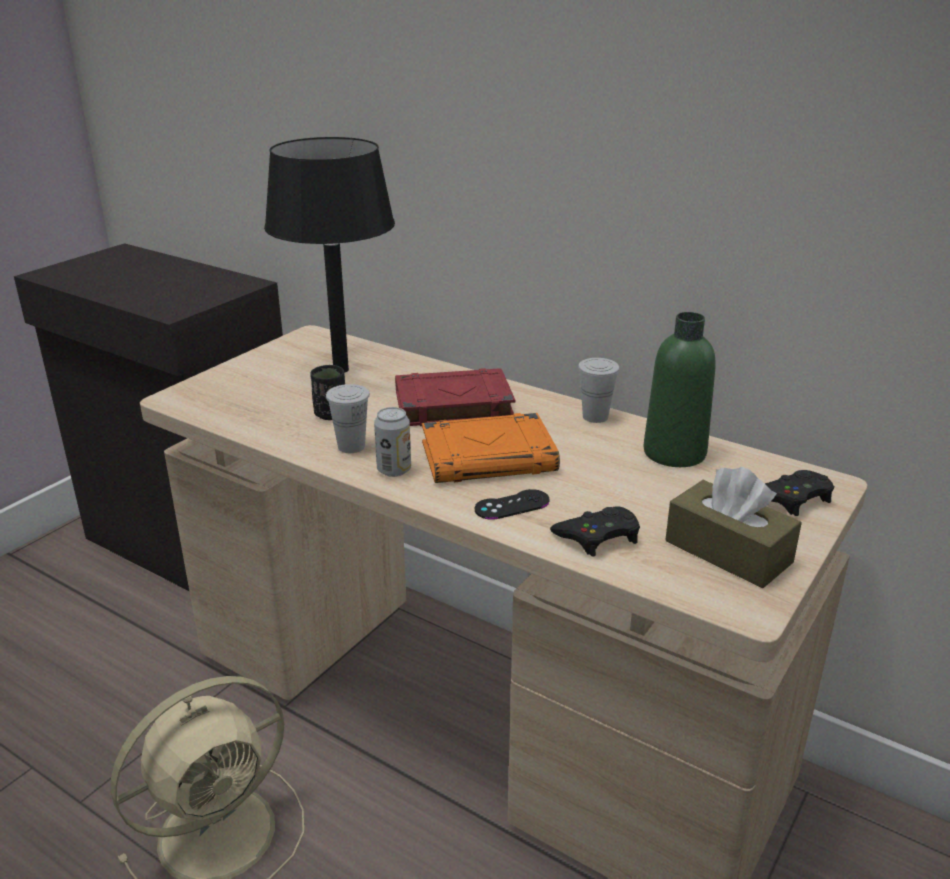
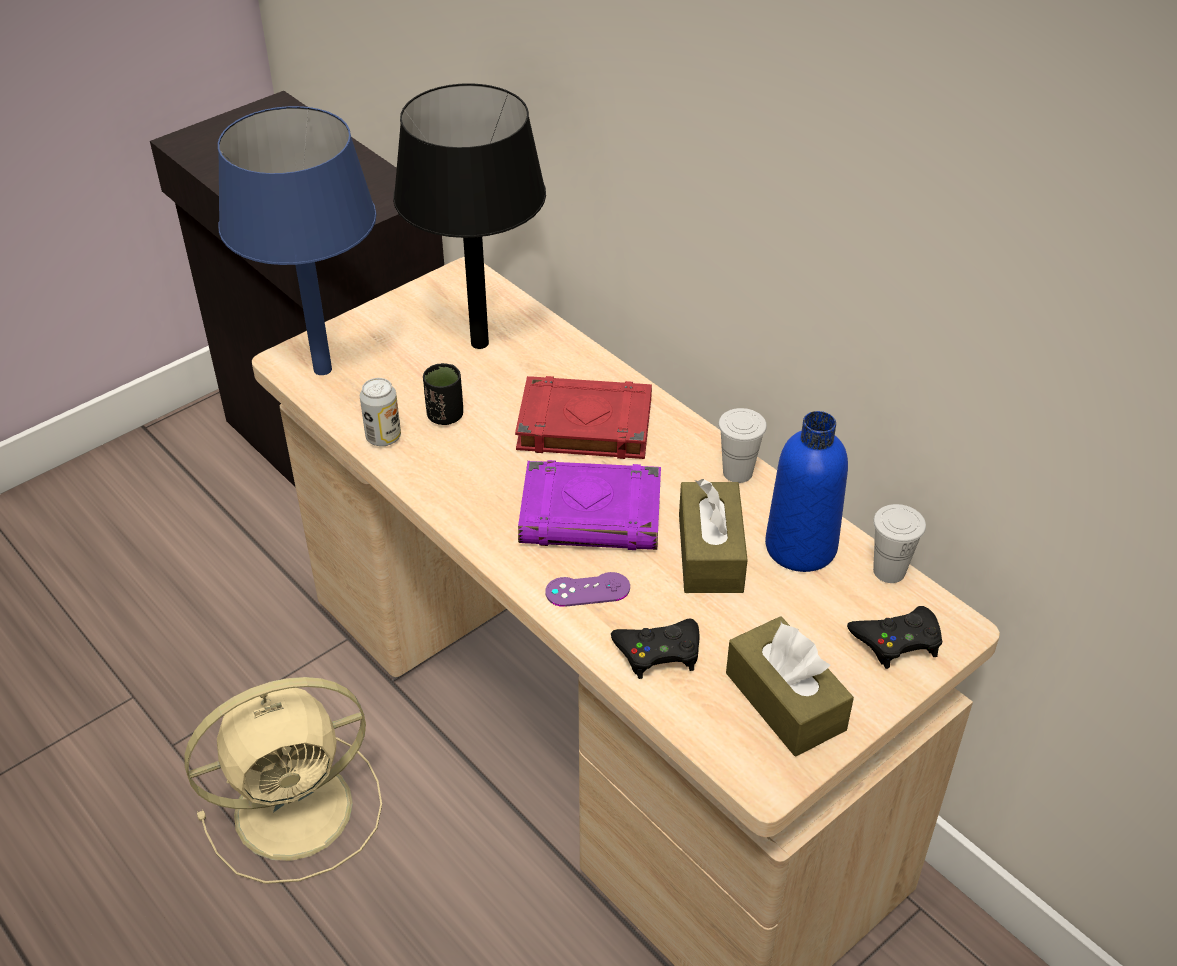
camera: 15 degrees right, 15 degrees up
white cup [326,384,370,453] -> white cup moved to [873,504,926,583]
can [374,407,411,477] -> can moved to [360,378,401,446]
orange book [422,413,560,483] -> purple book [518,460,661,550]
black game controller [475,489,550,520] -> purple game controller [545,572,630,607]
green bottle [643,312,716,467] -> blue bottle [765,411,848,572]
none -> blue table lamp [218,106,377,375]
none -> brown tissue box [679,479,748,593]

